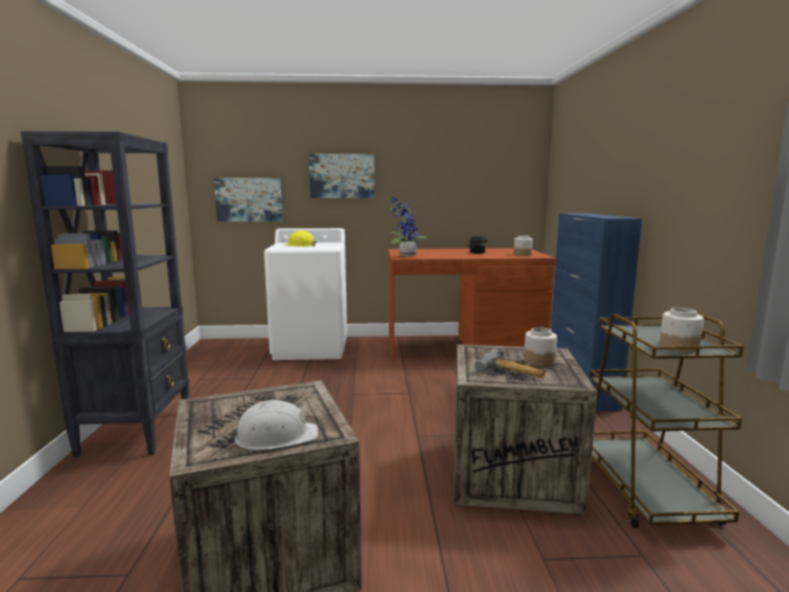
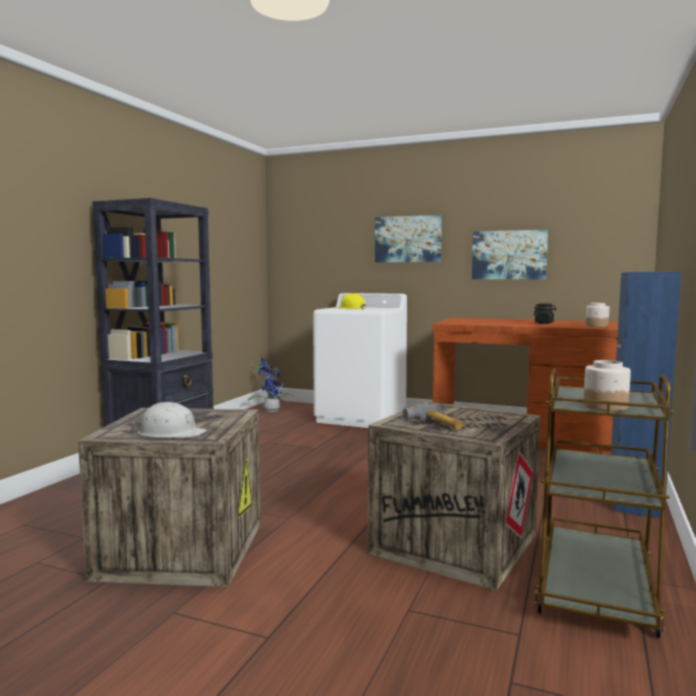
camera: 25 degrees right, 5 degrees down
picture [214,178,282,222] -> picture moved to [472,230,548,279]
potted plant [390,197,427,256] -> potted plant moved to [247,357,292,412]
jar [524,327,557,367] -> none

